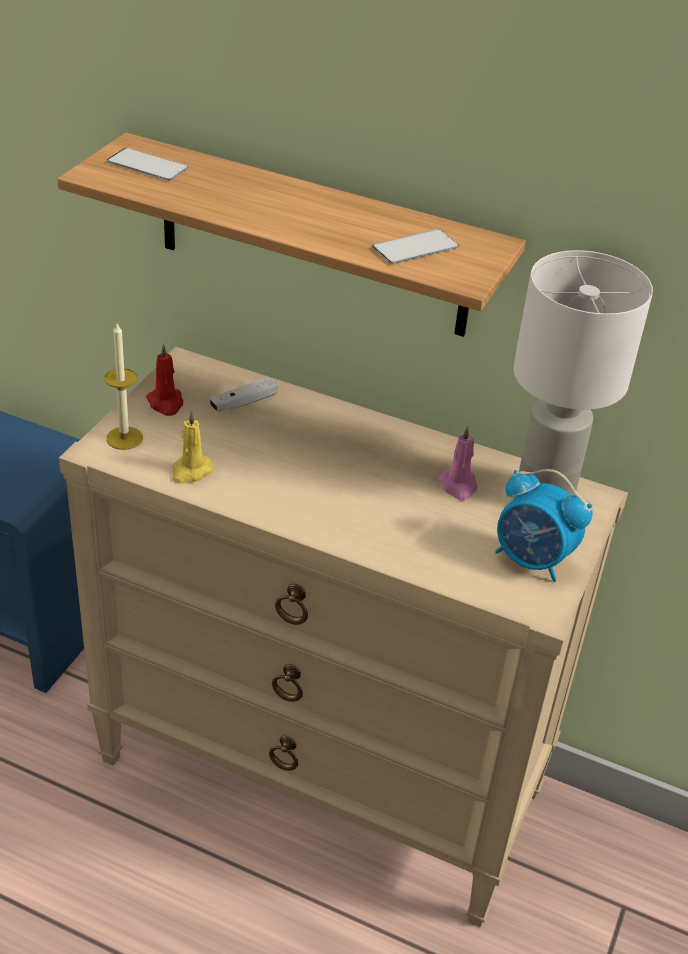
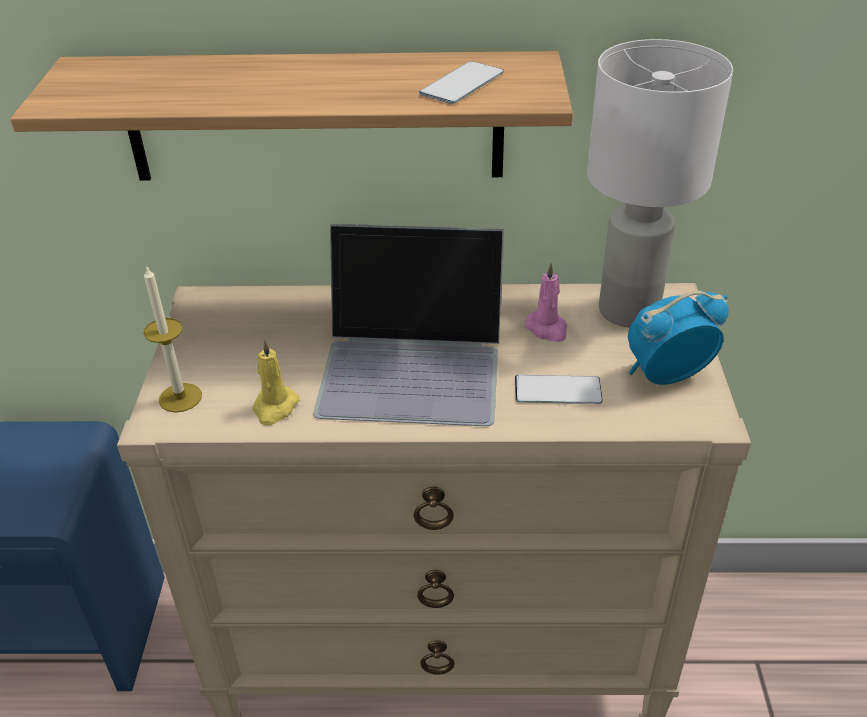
camera: 20 degrees left, 0 degrees up
phone [107,148,189,180] -> phone moved to [515,375,603,404]
red candle [146,344,183,416] -> none
white game controller [210,377,278,412] -> none
alarm clock [495,469,593,582] -> alarm clock turned 150 degrees clockwise [628,291,729,385]
none -> laptop [313,224,504,426]

